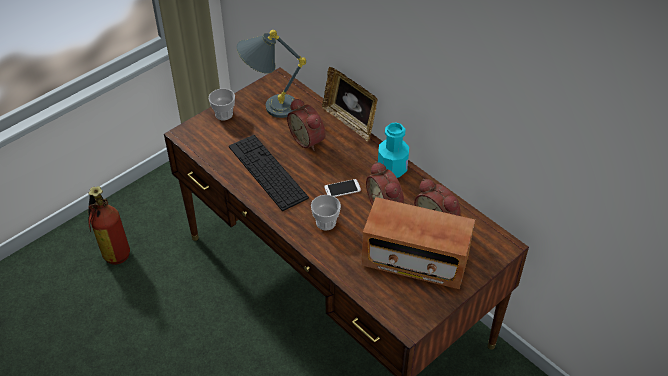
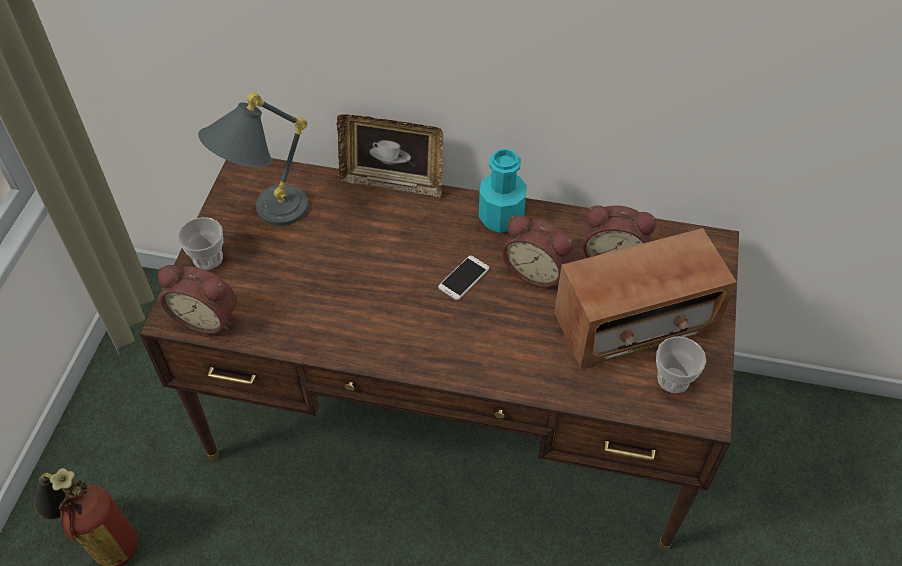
camera: 35 degrees left, 5 degrees up
keyboard [229,135,309,211] -> none
alarm clock [287,98,326,151] -> alarm clock moved to [158,265,237,334]
cup [311,195,341,231] -> cup moved to [656,336,706,393]

